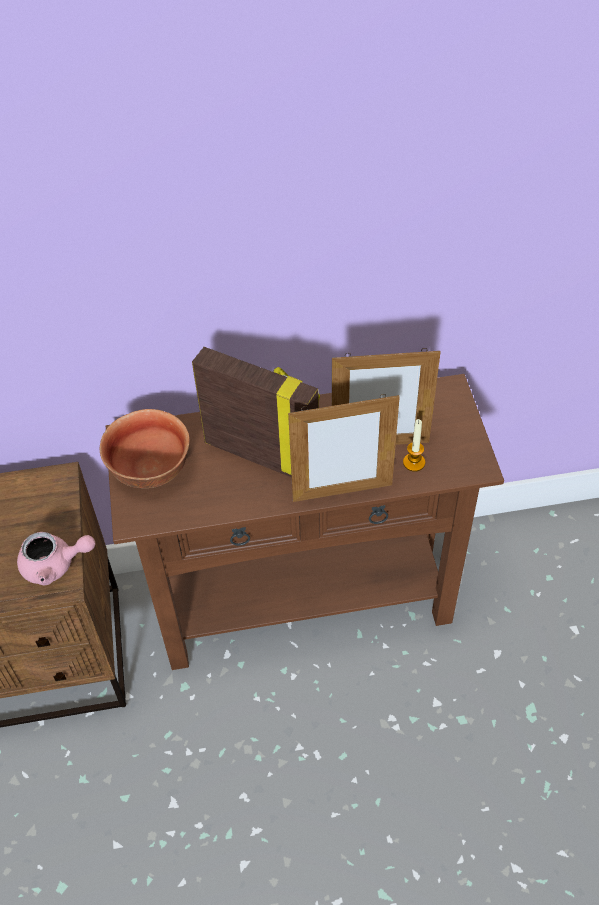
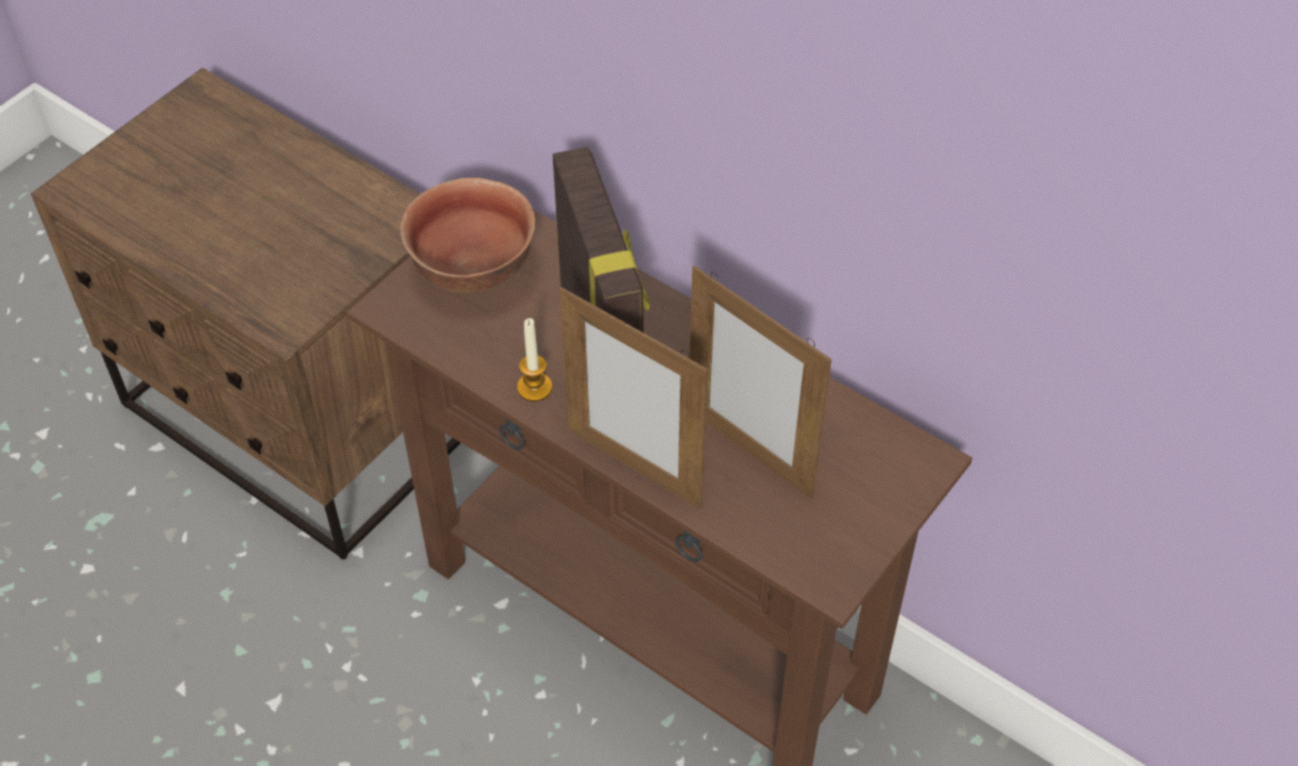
camera: 45 degrees right, 0 degrees up
pink teapot [17,532,95,585] -> none
candle [403,419,425,472] -> candle moved to [517,318,553,402]

